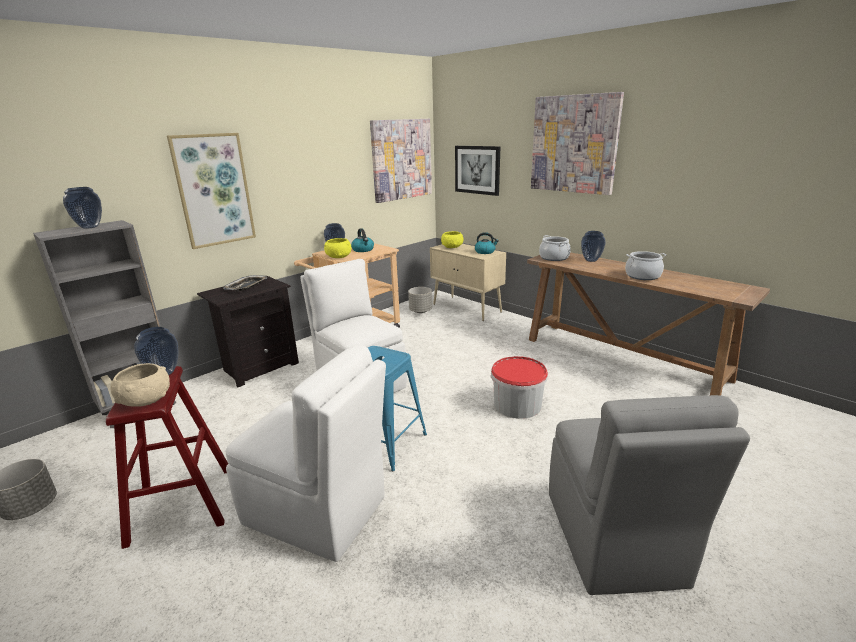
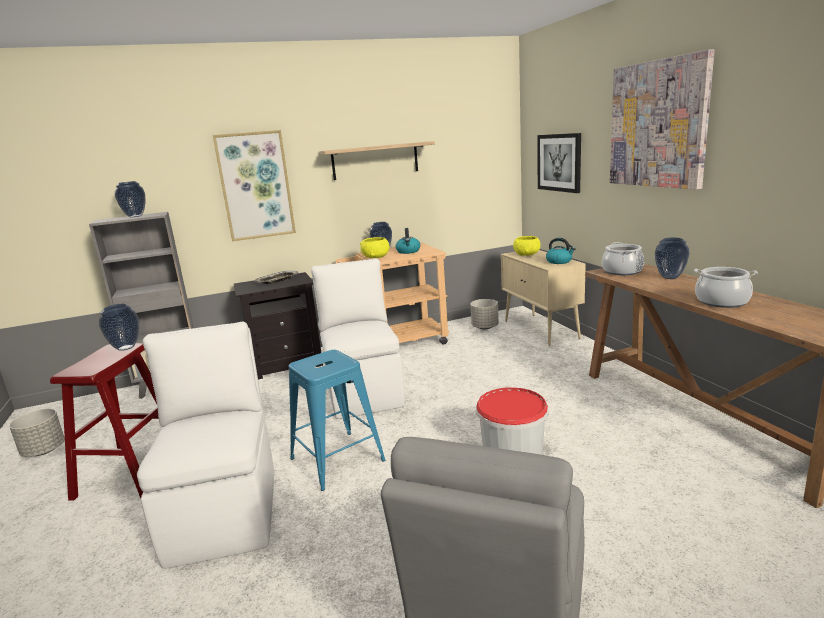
camera: 25 degrees right, 5 degrees down
beige bowl [110,363,170,407] -> none
white chair [225,344,386,562] -> white chair turned 150 degrees counterclockwise [137,322,274,569]
picture [370,119,432,203] -> none
none -> shelf [319,141,435,180]

